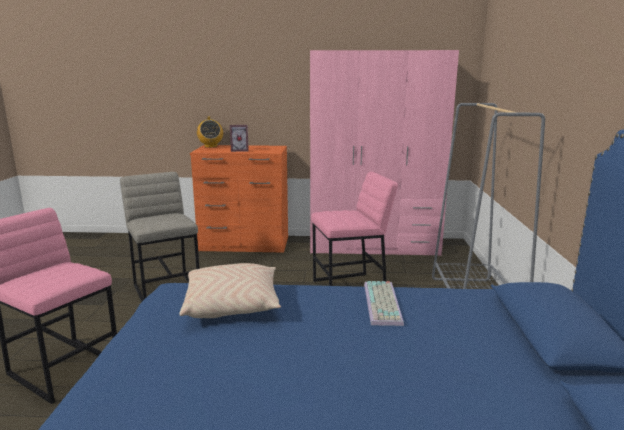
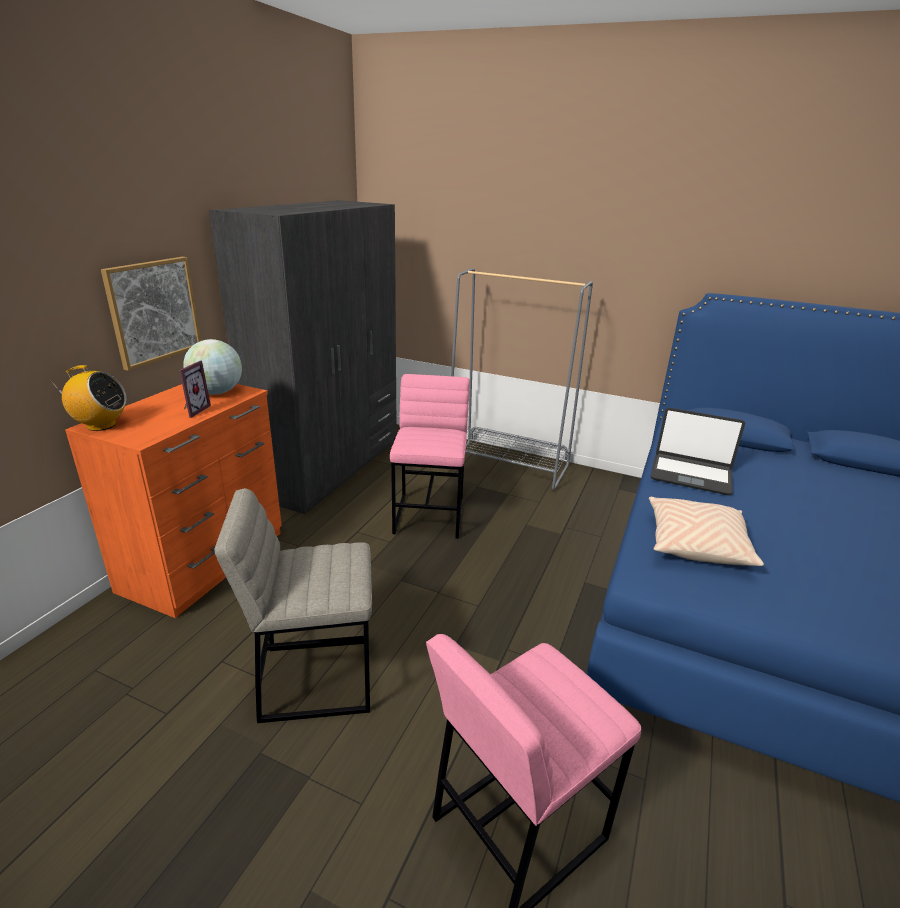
camera: 70 degrees left, 10 degrees up
pink wardrobe [310,50,459,256] -> grey wardrobe [209,200,397,514]
keyboard [364,281,404,326] -> laptop [650,408,745,495]
none -> picture [101,257,201,371]
none -> globe [183,339,242,395]

